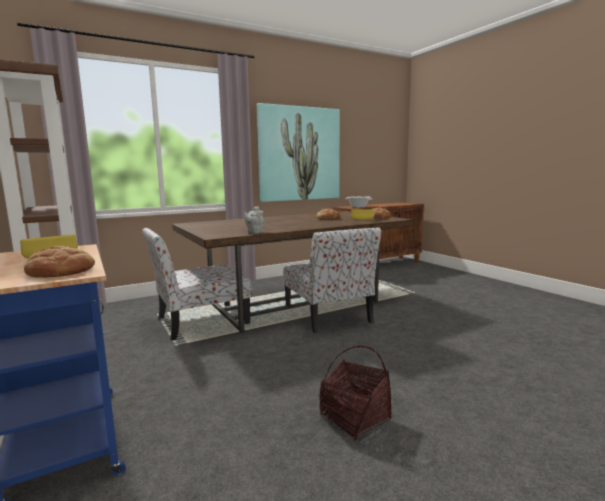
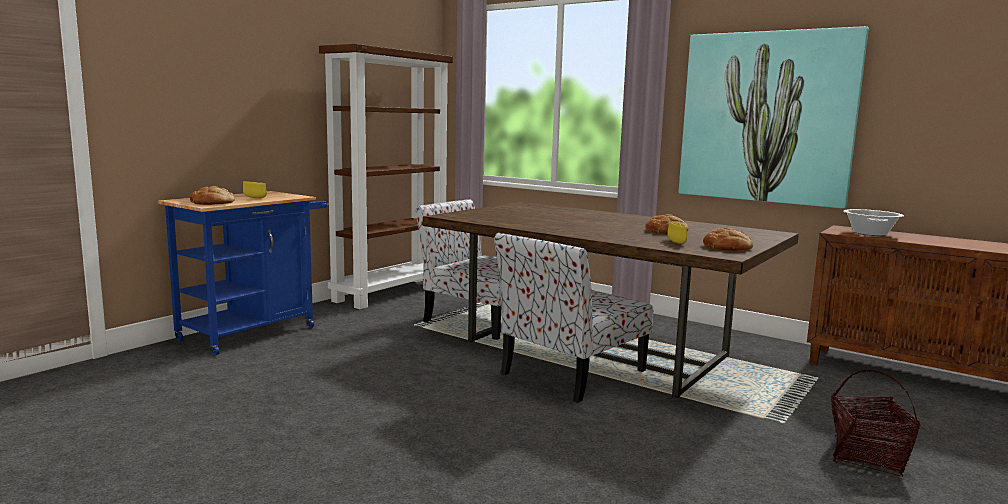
camera: 65 degrees right, 0 degrees up
grey teapot [244,206,264,234] -> none
basket [319,346,391,440] -> basket moved to [831,370,920,477]

